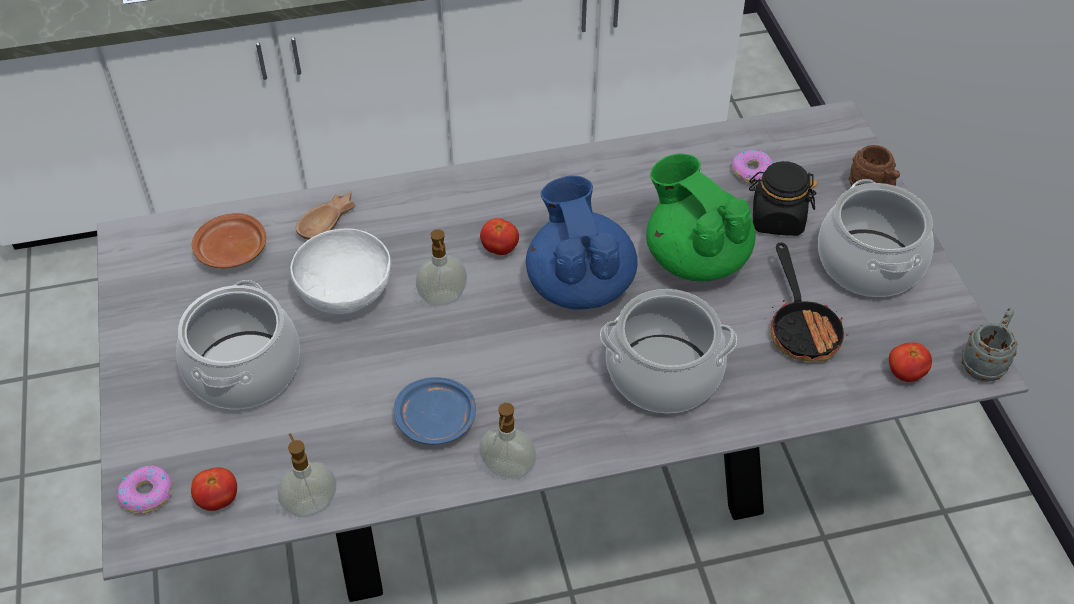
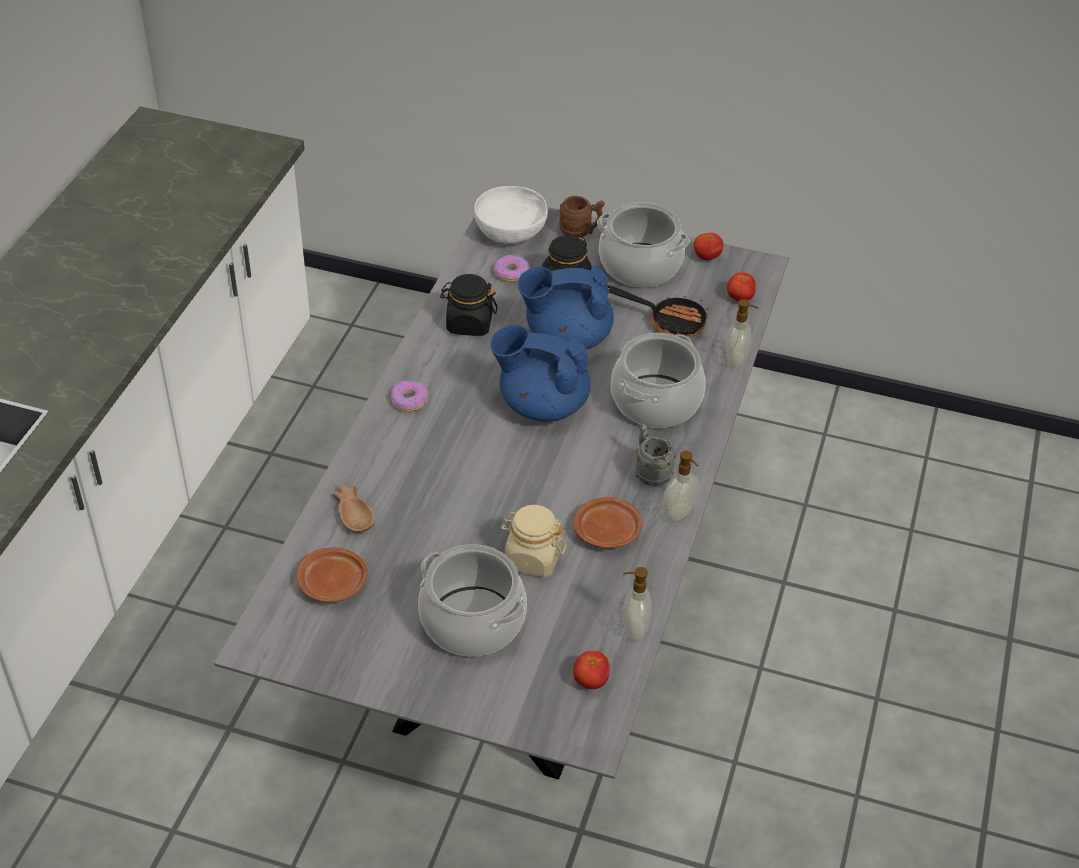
camera: 60 degrees left, 5 degrees down
donut [117,465,172,514] -> donut moved to [391,381,429,412]
white bowl [290,228,392,314] -> white bowl moved to [474,186,548,244]
blue plate [394,377,476,445] -> brown plate [573,497,643,548]
soap dispenser [416,229,467,306] -> soap dispenser moved to [726,299,758,369]
tomato [480,218,519,255] -> tomato moved to [694,233,723,261]
green teapot [646,153,755,281] -> blue teapot [518,266,614,350]
grey mug [962,308,1017,382] -> grey mug moved to [635,423,676,487]
none -> black jar [440,274,498,336]
none -> beige jar [500,505,566,578]

